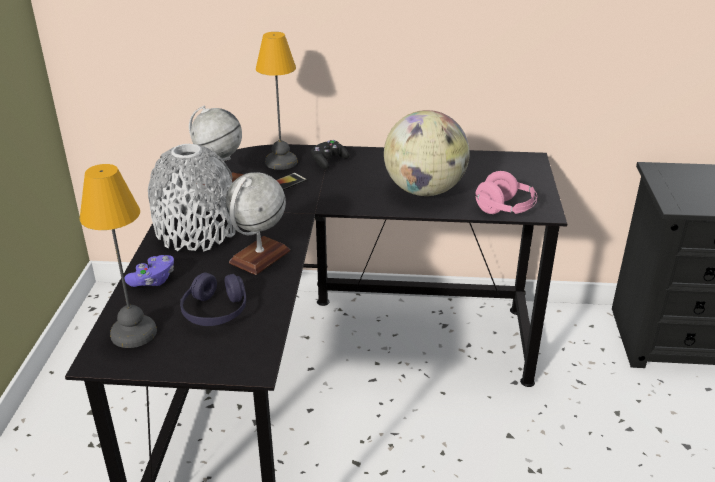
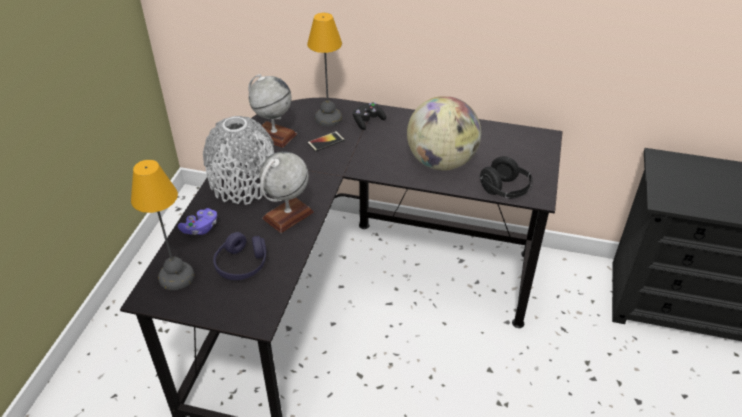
camera: 10 degrees right, 10 degrees up
pink headphones [475,171,537,214] -> black headphones [479,156,533,199]

